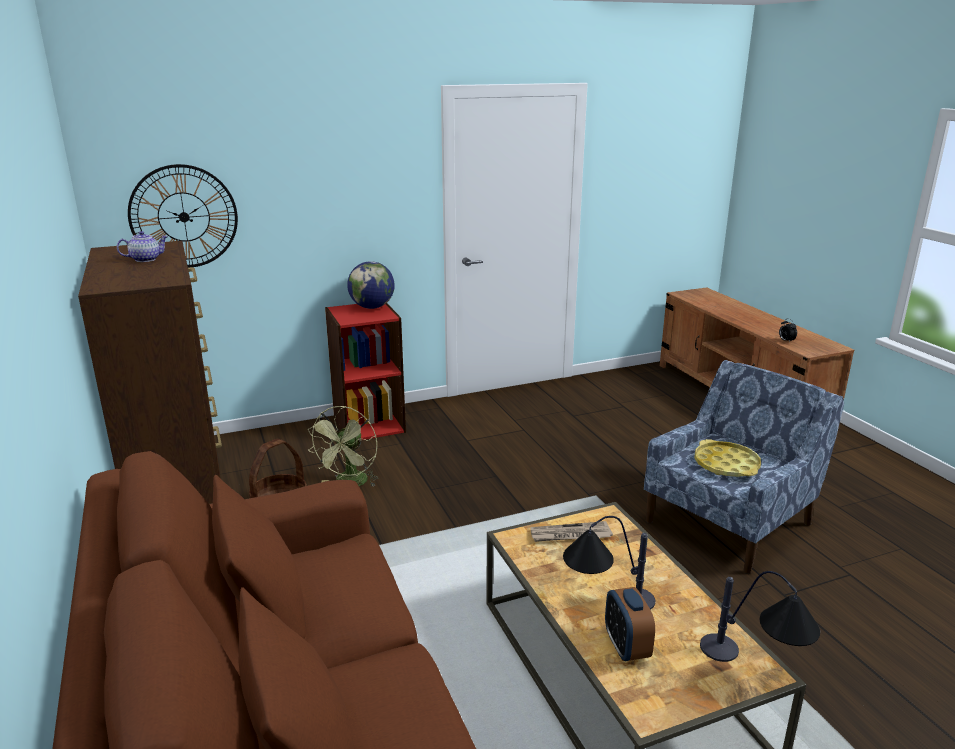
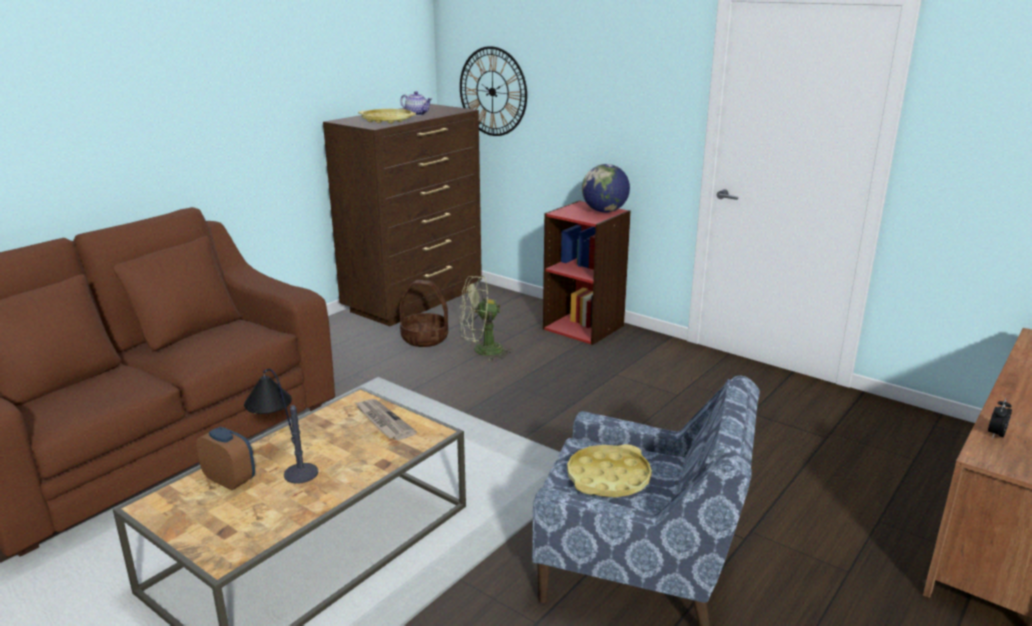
camera: 60 degrees right, 0 degrees up
alarm clock [605,587,655,661] -> alarm clock turned 75 degrees clockwise [196,427,255,491]
table lamp [700,571,820,662] -> none
none -> yellow tray [358,109,416,124]

